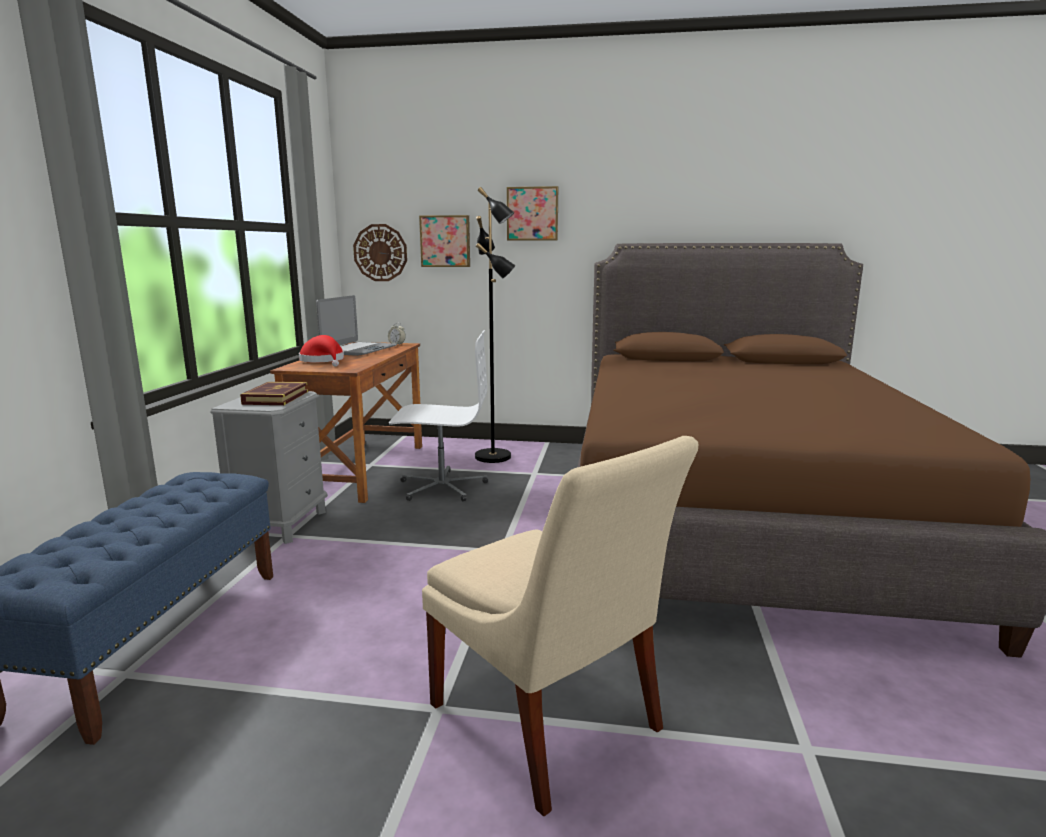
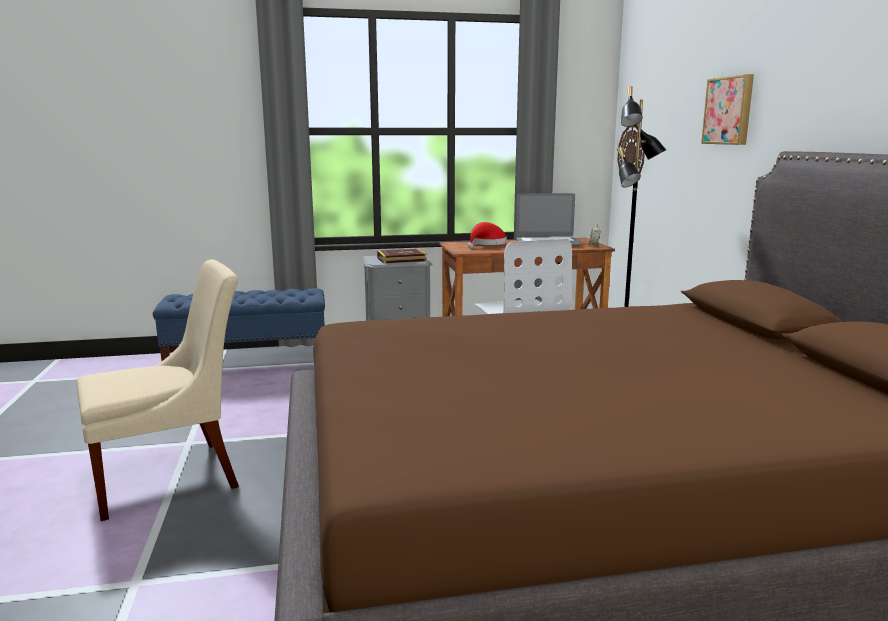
camera: 70 degrees right, 0 degrees up
picture [419,215,470,267] -> none
beige chair [422,436,698,816] -> beige chair turned 150 degrees counterclockwise [76,259,239,521]

